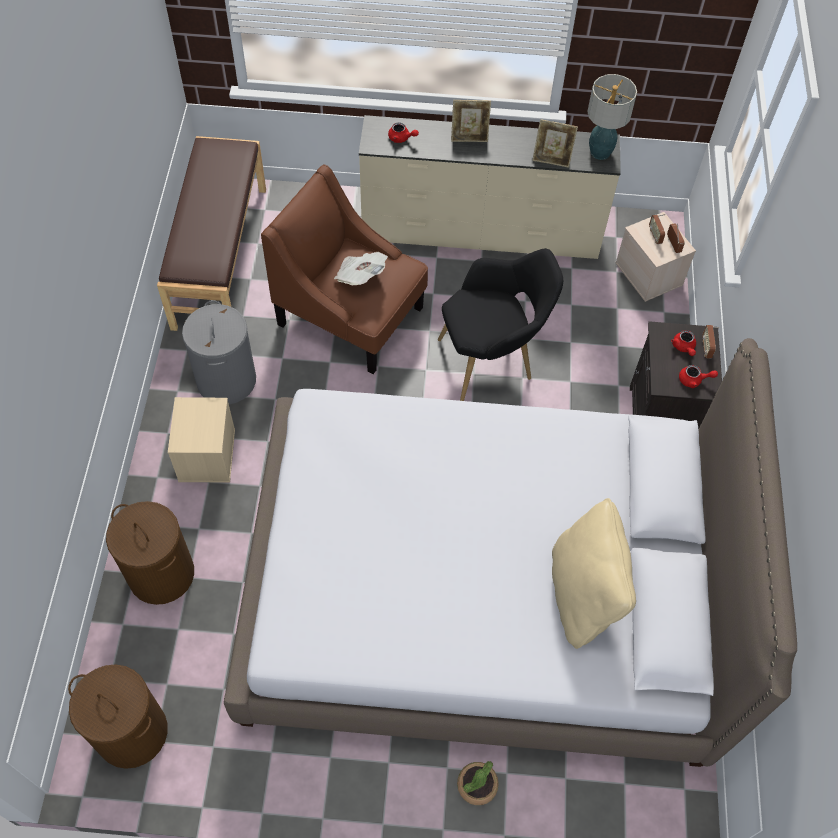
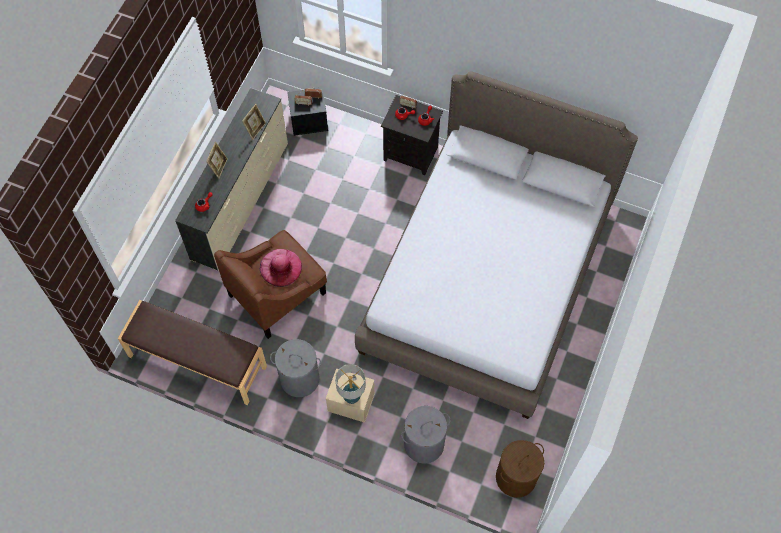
camera: 70 degrees left, 5 degrees up
brown laundry basket [106,501,194,605] -> grey laundry basket [401,406,450,464]
newspaper [334,252,388,285] -> pink hat [260,249,302,287]
black armchair [438,248,563,401] -> none
potted plant [457,761,499,805] -> none
beige pillow [552,498,636,649] -> none
table lamp [587,74,637,160] -> table lamp moved to [335,364,366,404]
beige storage box [615,212,696,302] -> black storage box [287,87,328,136]

